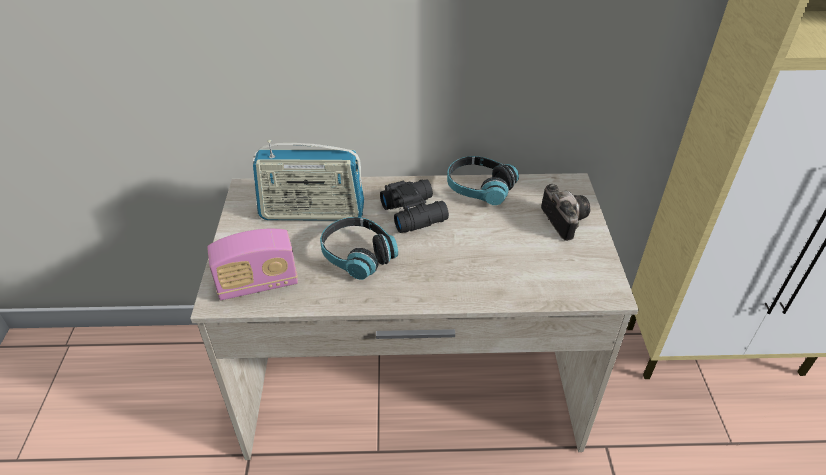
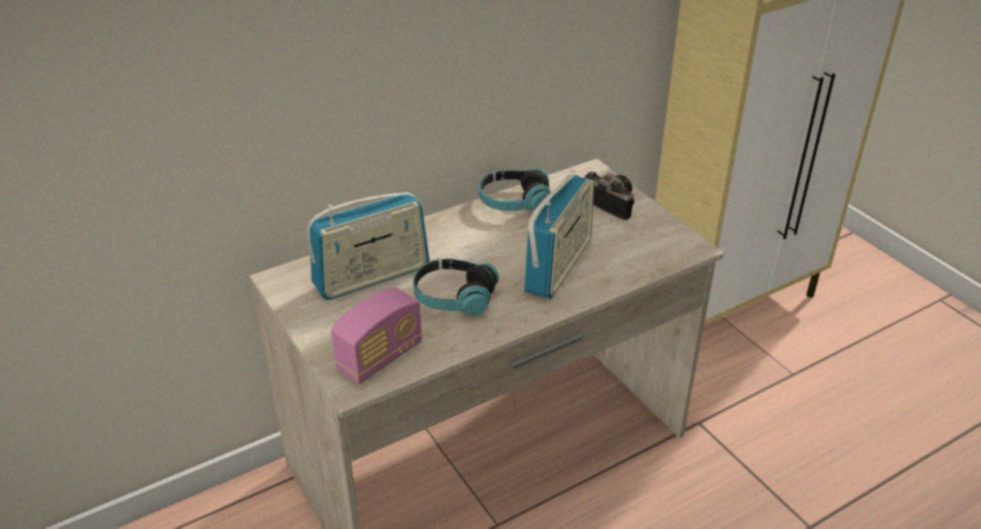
camera: 30 degrees left, 5 degrees down
black binoculars [380,179,449,233] -> none
none -> radio [523,174,594,299]

